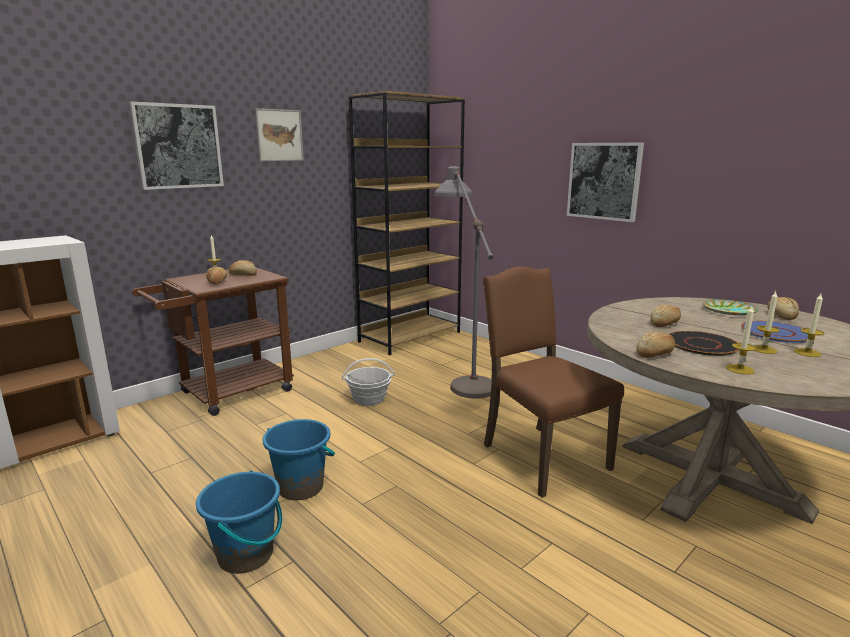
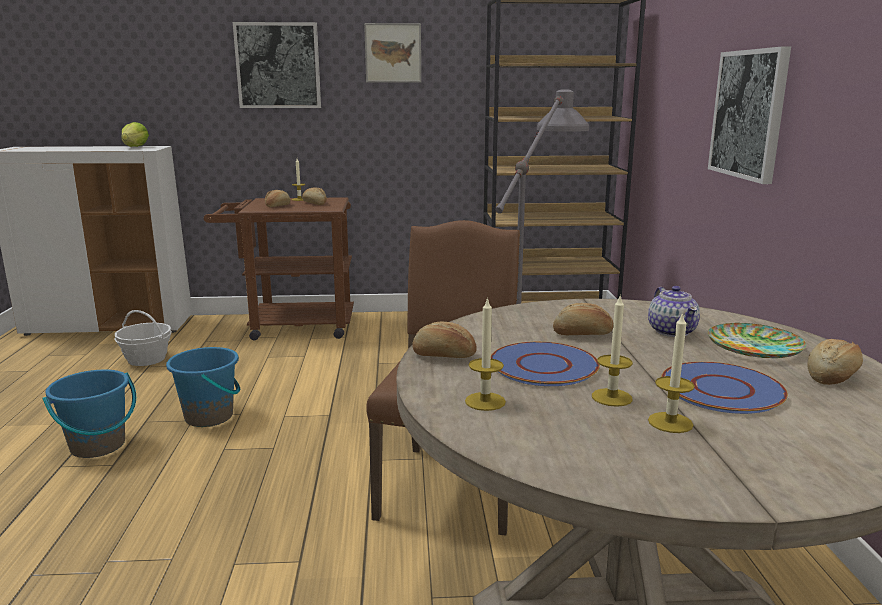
camera: 40 degrees right, 0 degrees up
basket [342,358,395,406] -> basket moved to [115,310,172,366]
black plate [670,331,739,356] -> blue plate [491,342,600,386]
none -> lettuce [122,122,149,147]
none -> teapot [648,286,700,337]

